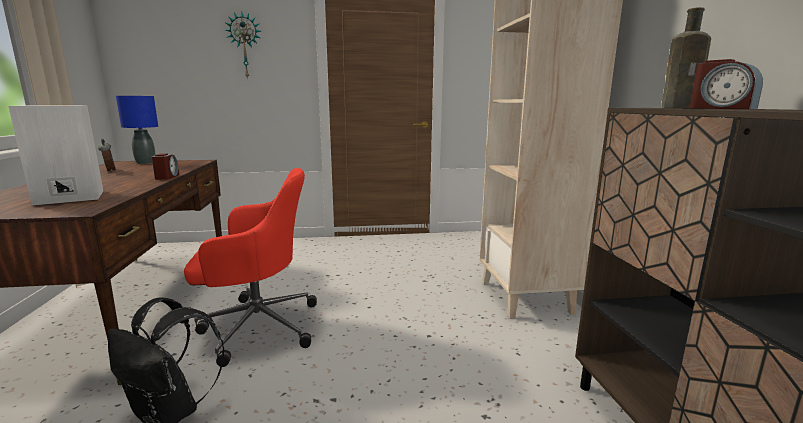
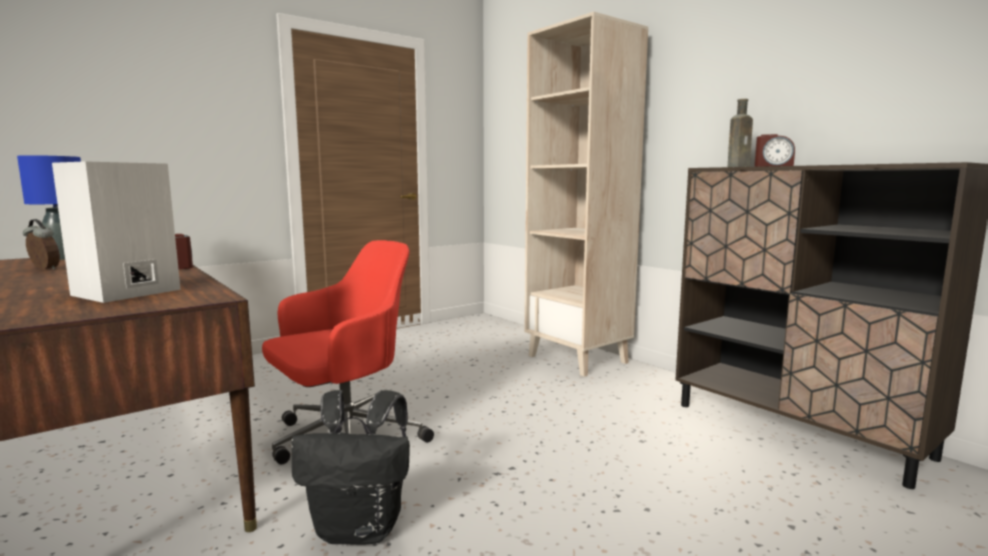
camera: 30 degrees left, 5 degrees down
wall clock [225,11,261,79] -> none

